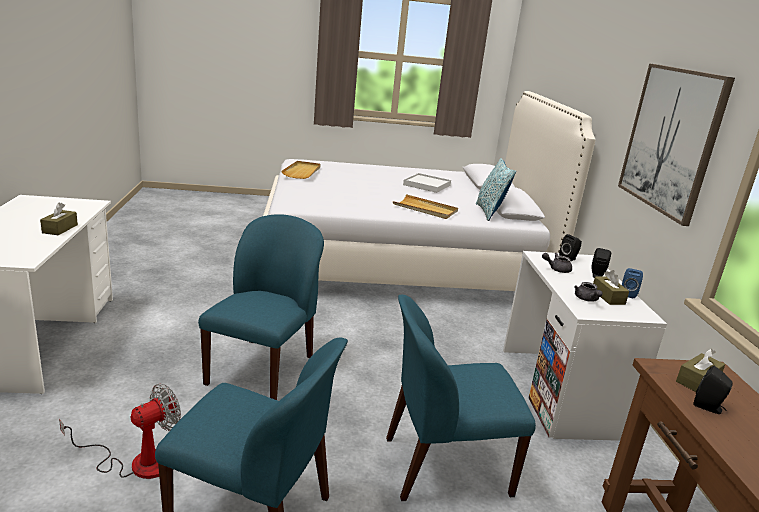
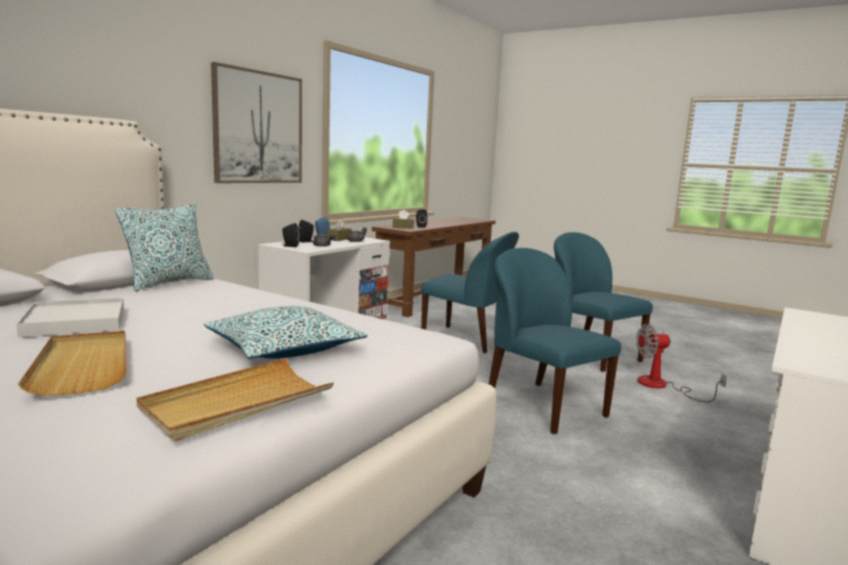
camera: 140 degrees left, 10 degrees down
brown tissue box [40,202,78,235] -> none
blue chair [198,214,324,400] -> blue chair turned 90 degrees clockwise [489,248,621,434]
beige tray [393,194,458,219] -> beige tray moved to [18,331,127,396]
none -> pillow [203,306,367,359]

